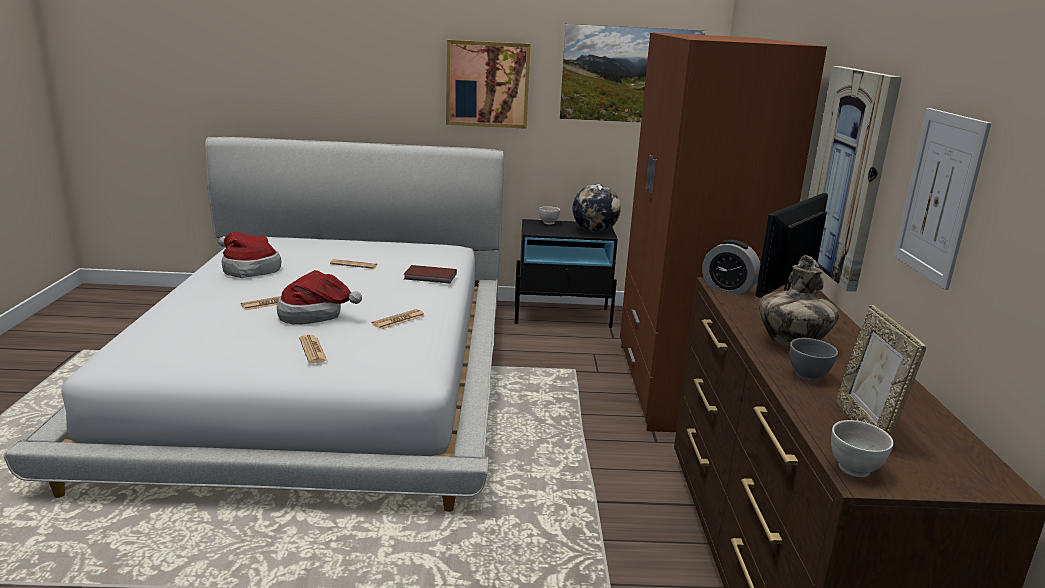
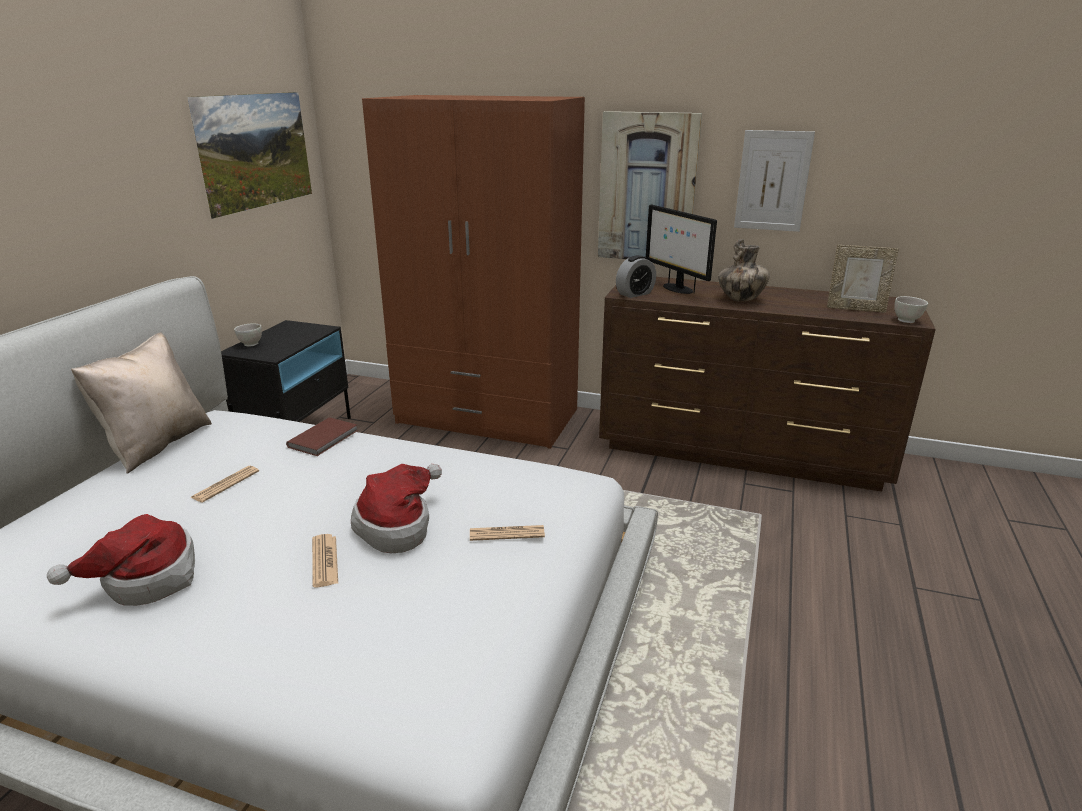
camera: 70 degrees left, 5 degrees up
newspaper [372,309,425,329] -> none
picture [446,40,531,129] -> none
globe [573,184,621,232] -> none
grey bowl [790,338,838,381] -> none
none -> beige pillow [71,332,212,473]

